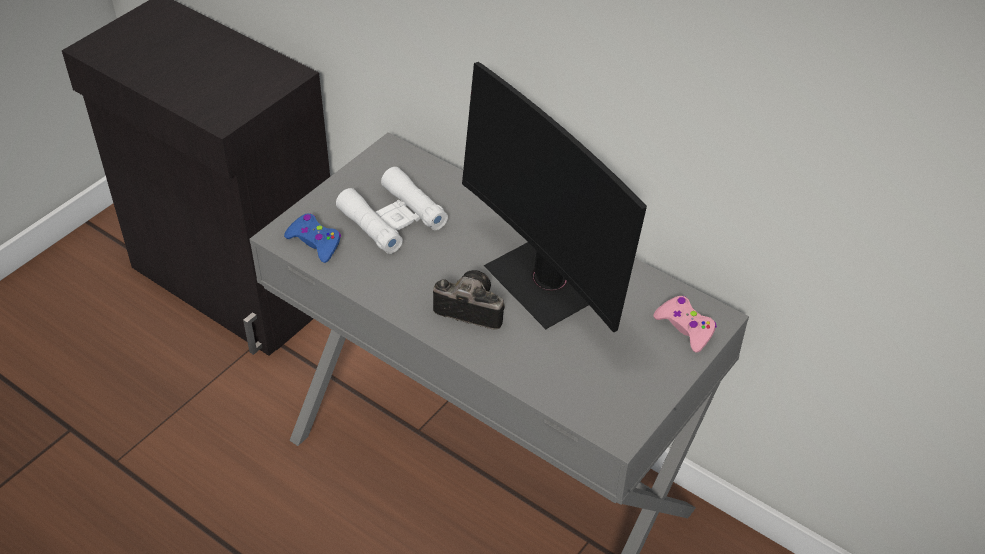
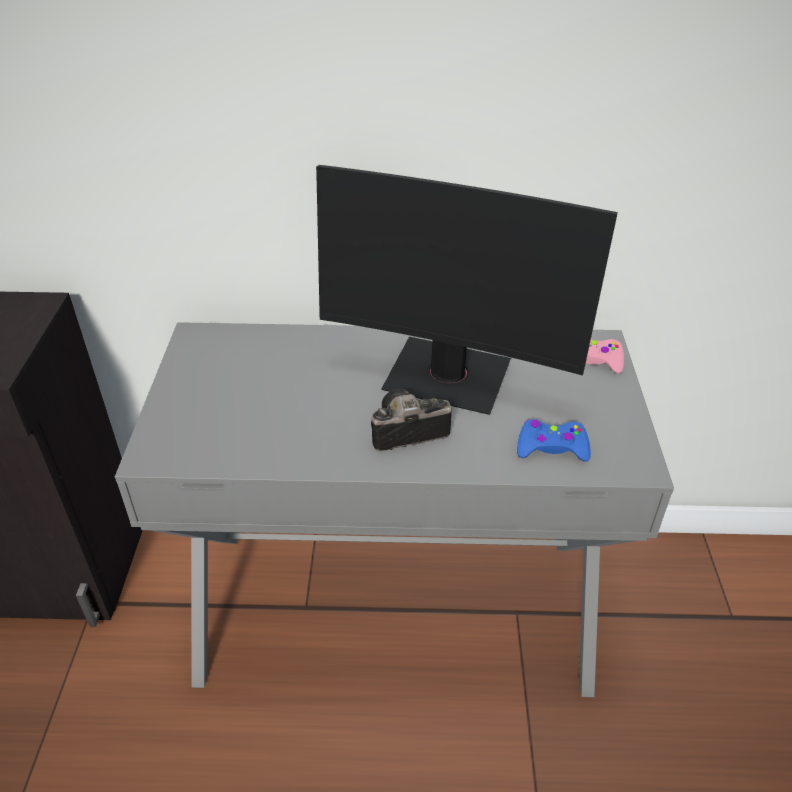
camera: 35 degrees left, 5 degrees down
blue game controller [284,213,341,263] -> blue game controller moved to [517,419,591,462]
white binoculars [336,167,448,254] -> none

